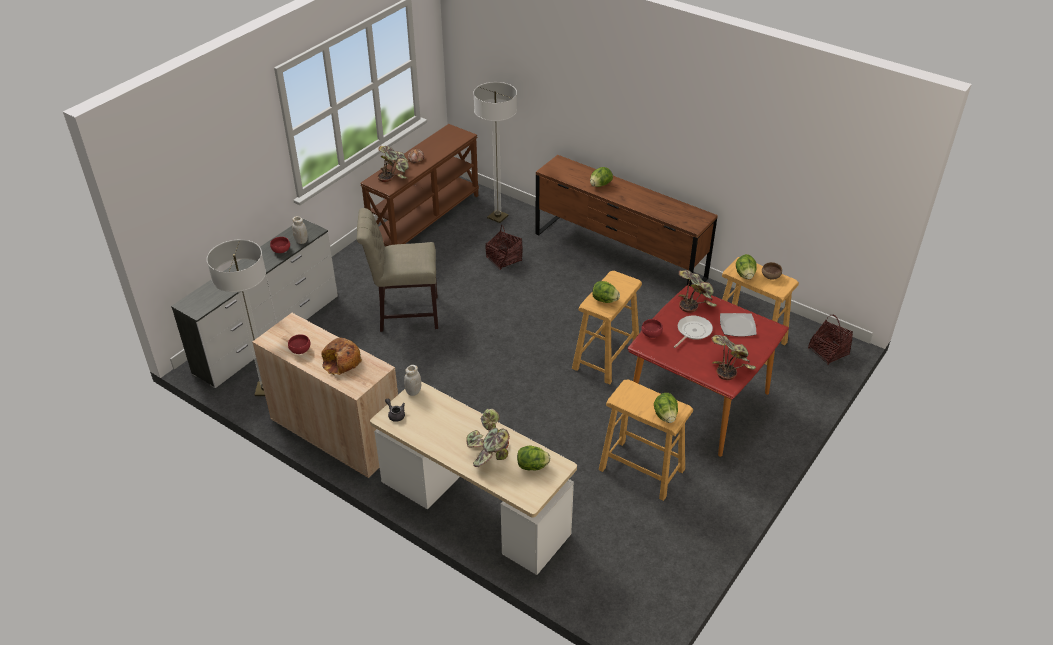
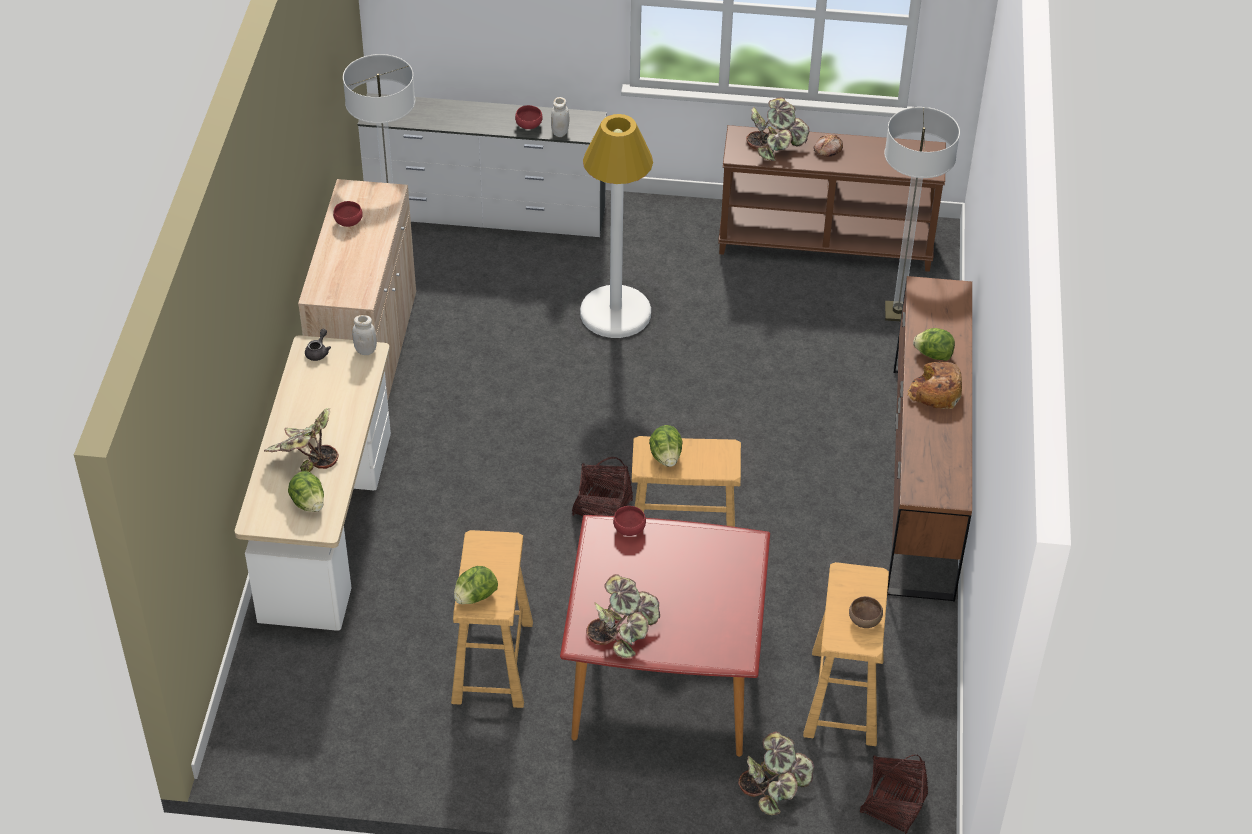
camera: 60 degrees right, 5 degrees up
bread [321,338,362,375] -> bread moved to [908,362,962,409]
beige chair [357,208,438,332] -> white floor lamp [580,114,653,338]
basket [485,225,522,270] -> basket moved to [572,457,633,516]
frying pan [674,316,713,348] -> none
potted plant [678,270,717,313] -> potted plant moved to [738,732,814,815]
plate [720,313,757,337] -> none
lettuce [736,254,757,280] -> none

